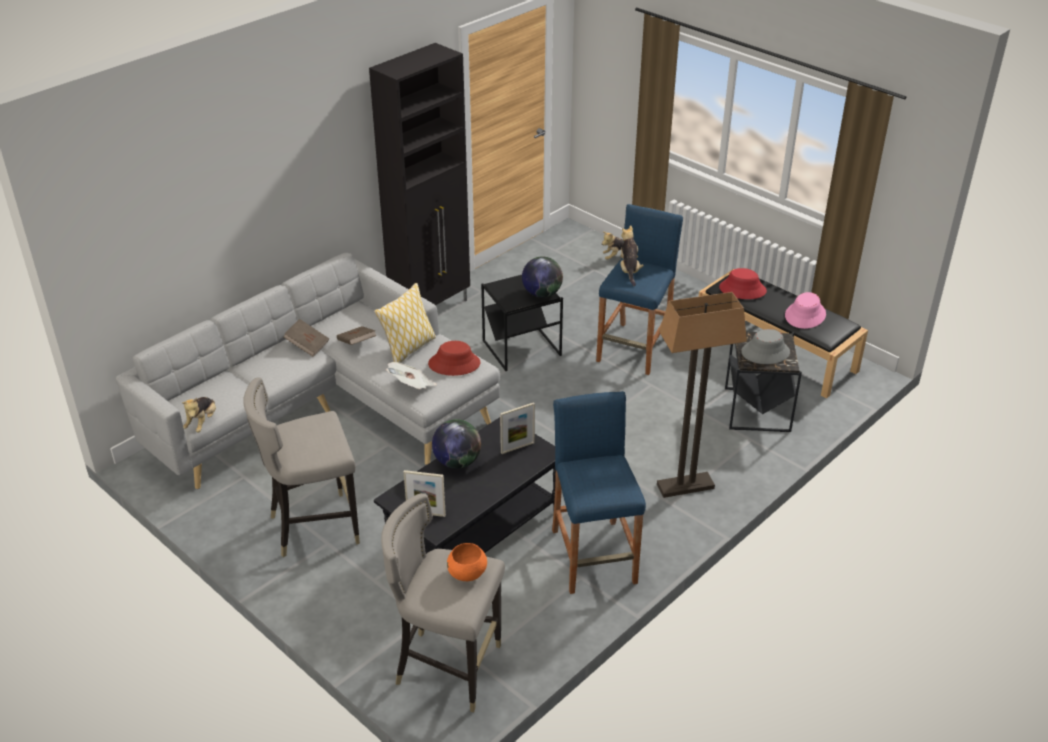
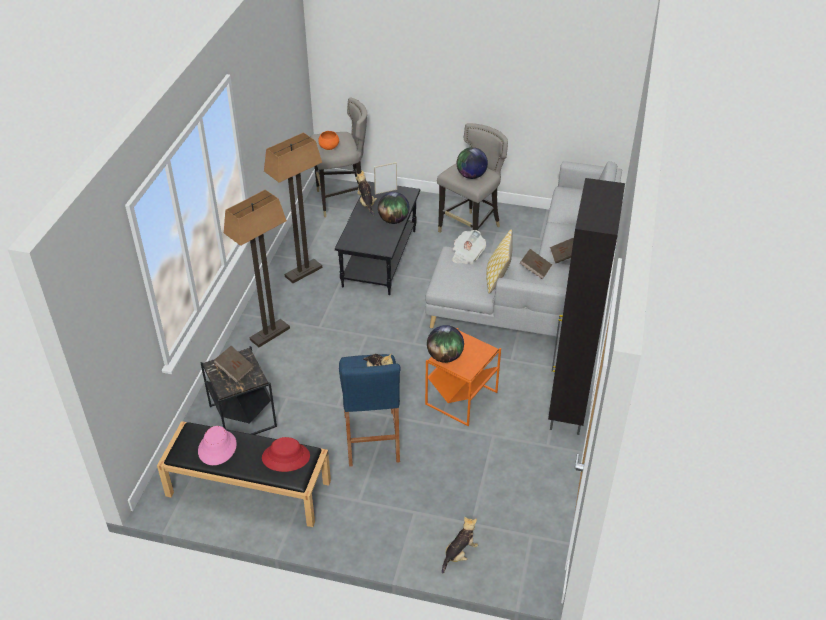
camera: 150 degrees right, 5 degrees up
plush toy [182,397,216,432] -> plush toy moved to [356,170,377,216]
red hat [428,341,480,376] -> none
black side table [481,275,563,371] -> orange side table [425,328,501,426]
picture frame [500,402,535,454] -> none
blue stool [552,391,646,594] -> floor lamp [264,132,322,283]
grey hat [741,329,790,364] -> brown book [214,346,254,383]
none -> globe [457,147,488,179]

